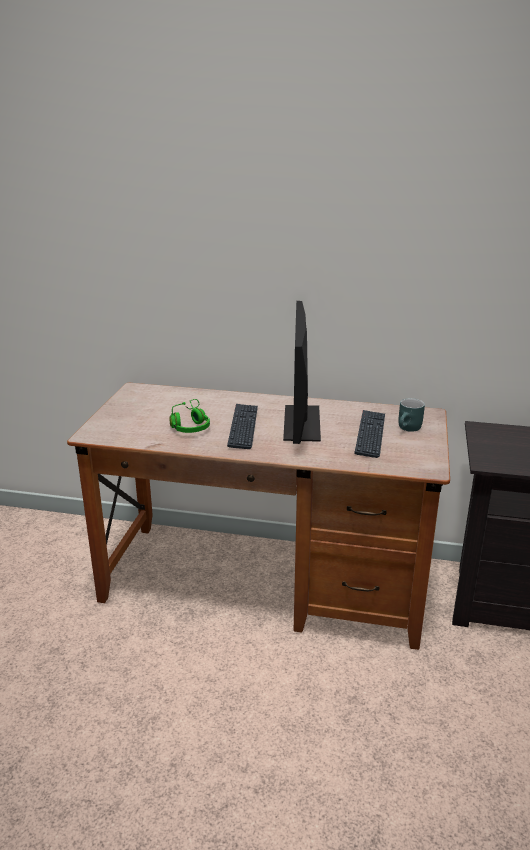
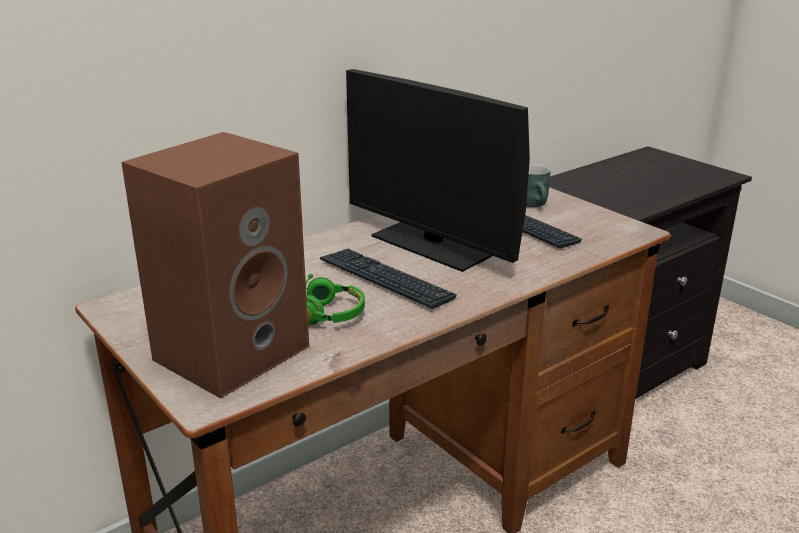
camera: 50 degrees left, 0 degrees up
none -> brown speaker [121,132,309,399]

